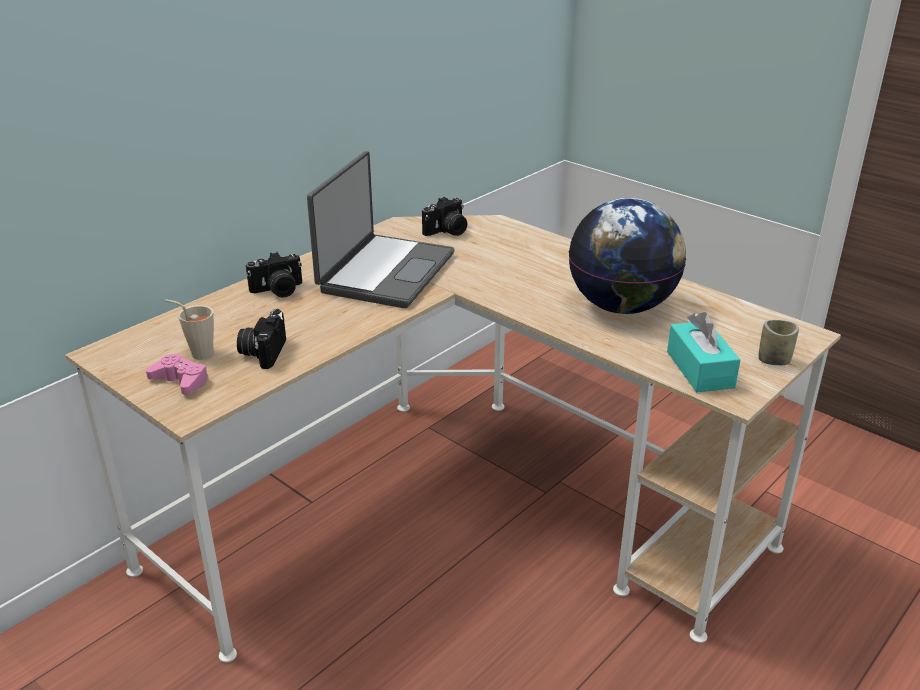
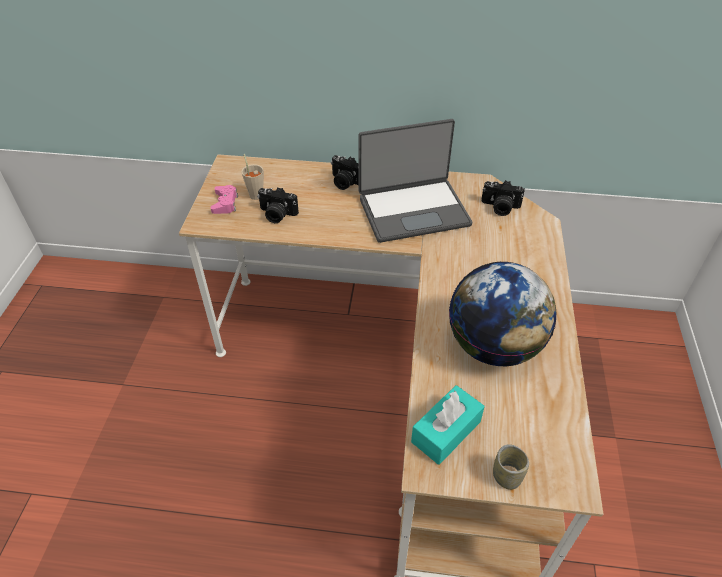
camera: 55 degrees right, 15 degrees up
camera [237,309,286,369] -> camera turned 135 degrees counterclockwise [257,187,299,223]

